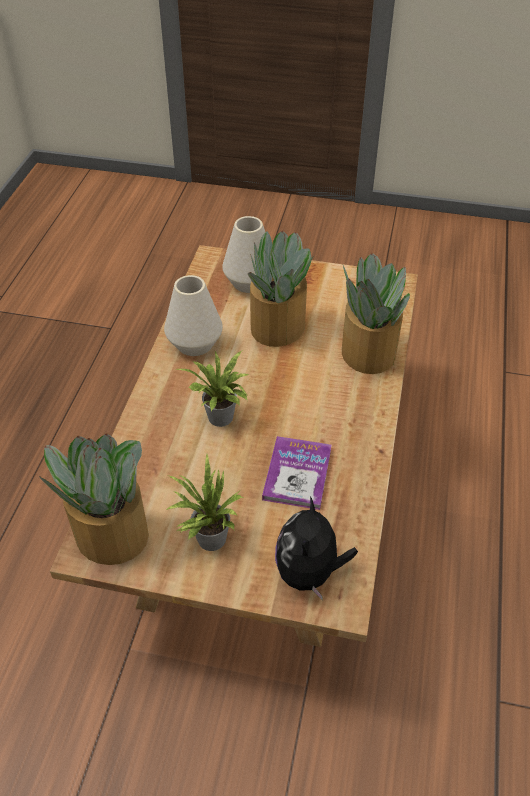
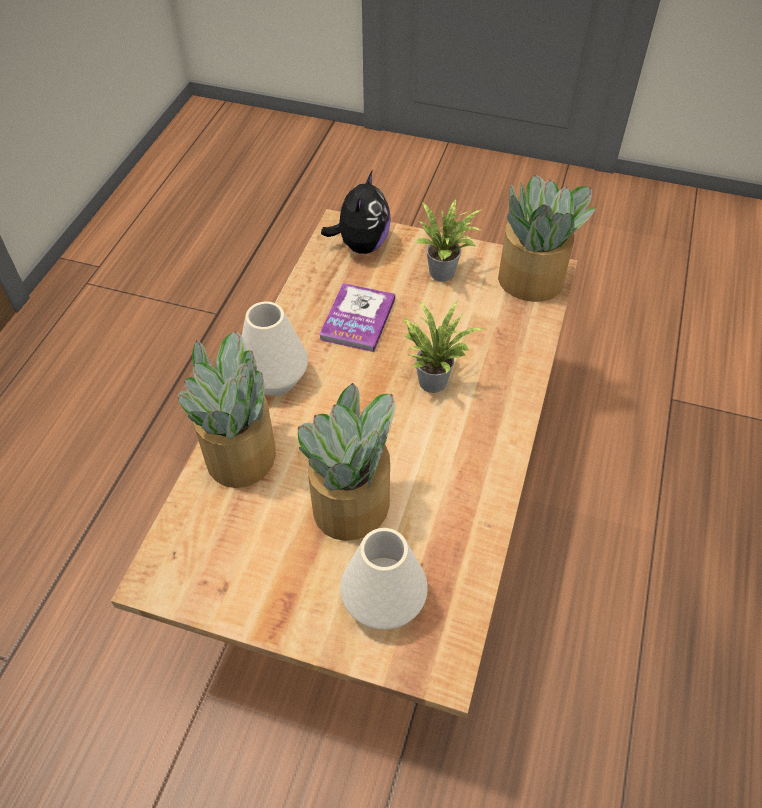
camera: 175 degrees left, 5 degrees up
white vase [164,275,223,356] -> white vase moved to [241,302,308,396]

